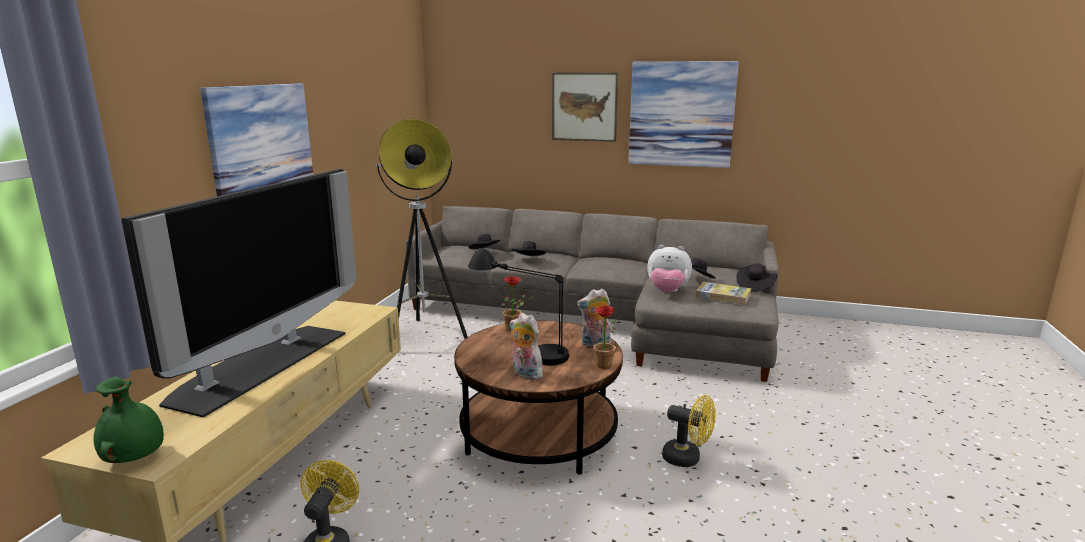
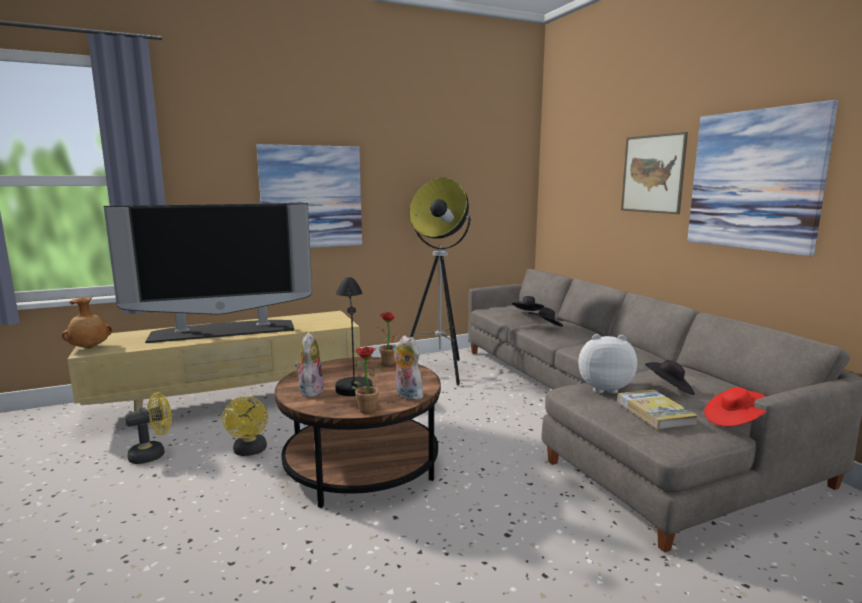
camera: 50 degrees right, 5 degrees down
green vase [93,376,164,463] -> brown vase [62,297,112,348]
plush toy [647,245,692,293] -> plush toy turned 120 degrees clockwise [578,334,637,394]
yellow fan [662,395,716,467] -> yellow fan moved to [222,397,268,456]
black hat [736,264,777,292] -> red hat [704,387,767,427]

